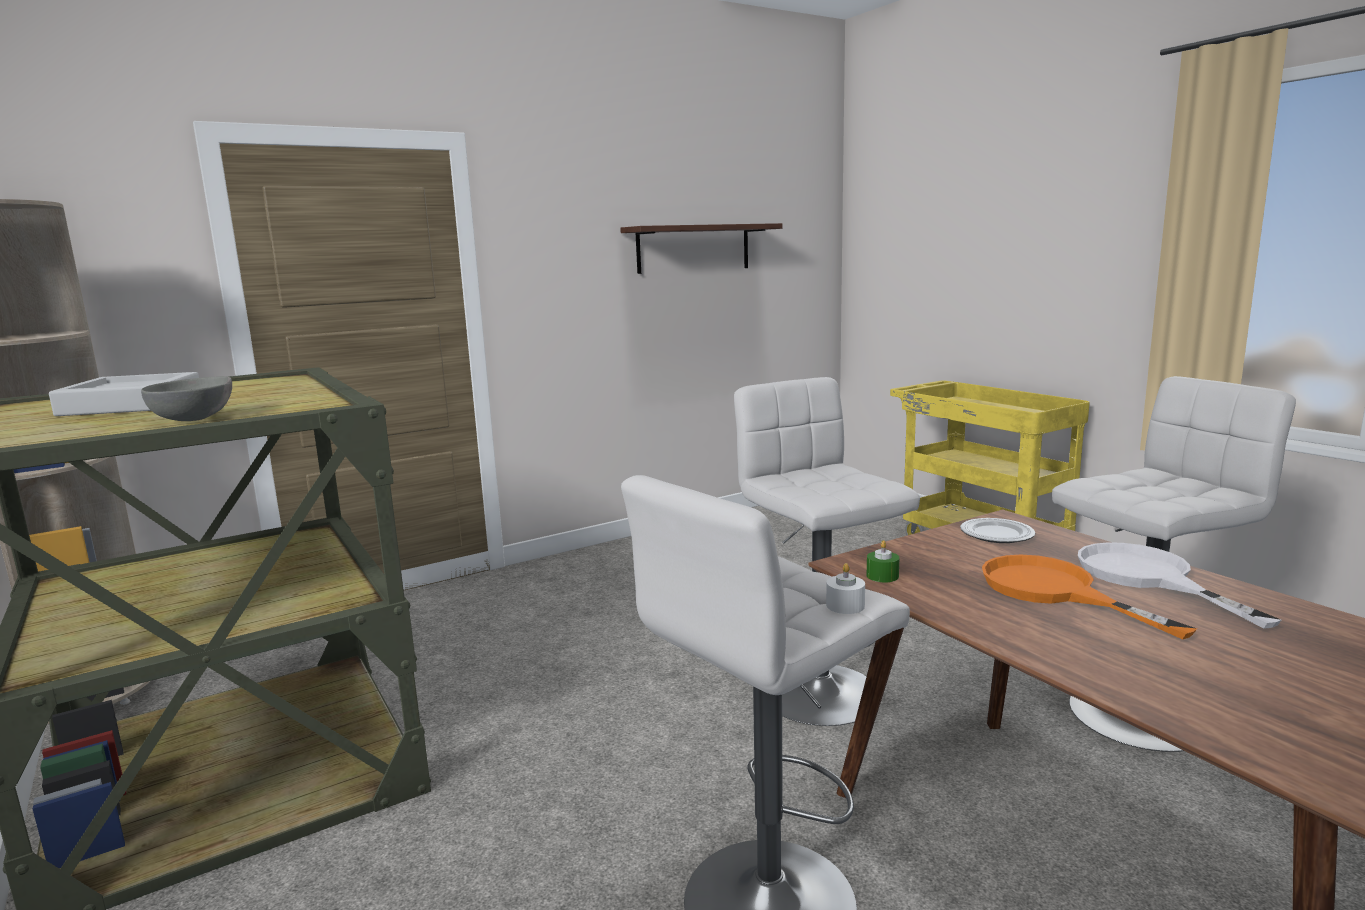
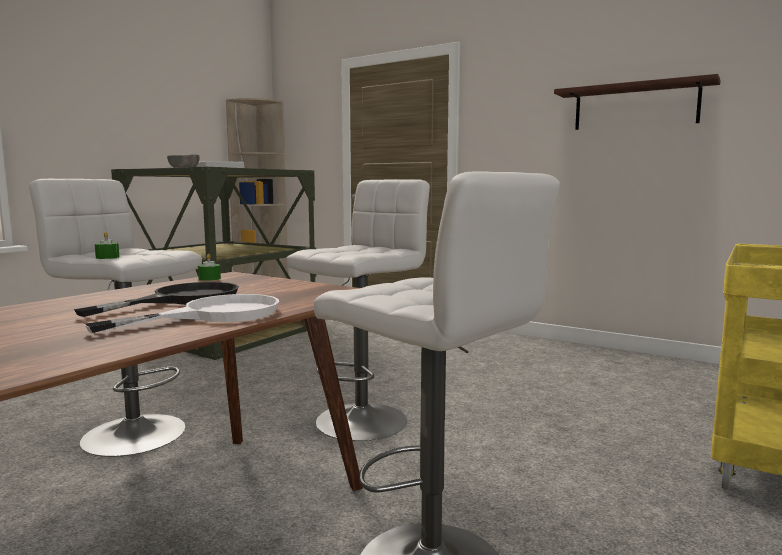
camera: 65 degrees right, 5 degrees down
white candle [826,563,865,614] -> green candle [95,232,119,259]
plate [960,518,1036,543] -> none
orange frying pan [982,555,1197,639] -> black frying pan [74,282,239,317]

